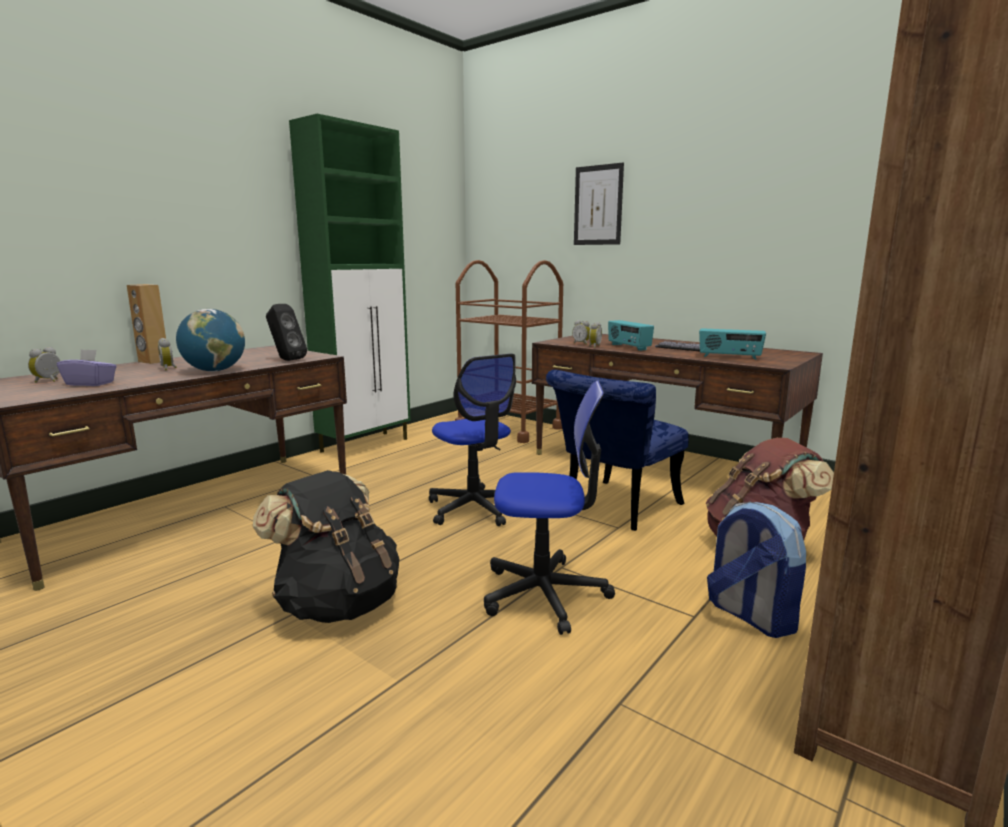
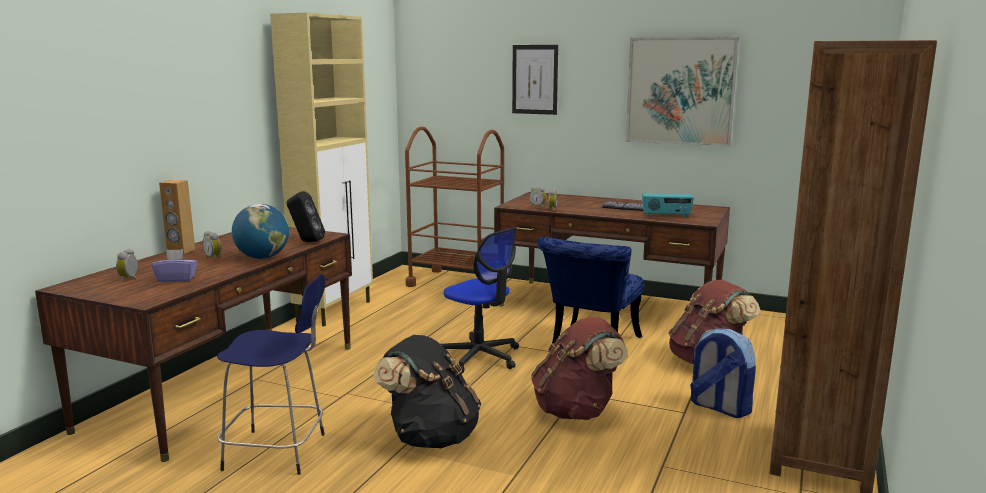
camera: 15 degrees left, 0 degrees up
green cabinet [289,114,411,453] -> beige cabinet [270,13,373,326]
office chair [484,381,615,635] -> brown backpack [531,317,628,420]
radio [608,320,654,351] -> none
none -> blue stool [217,274,325,475]
none -> picture [626,37,740,147]

